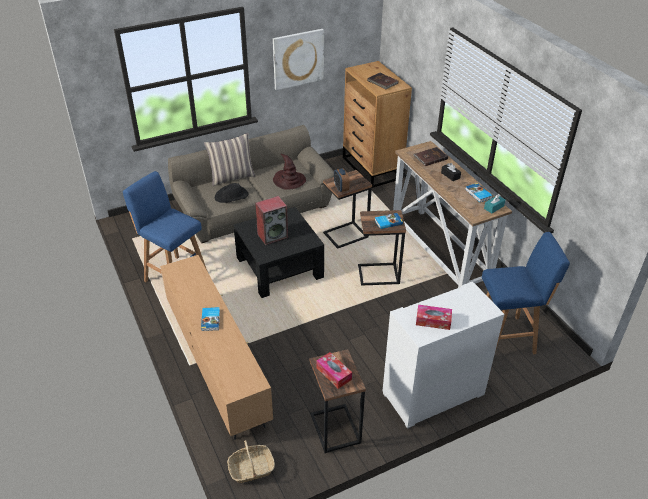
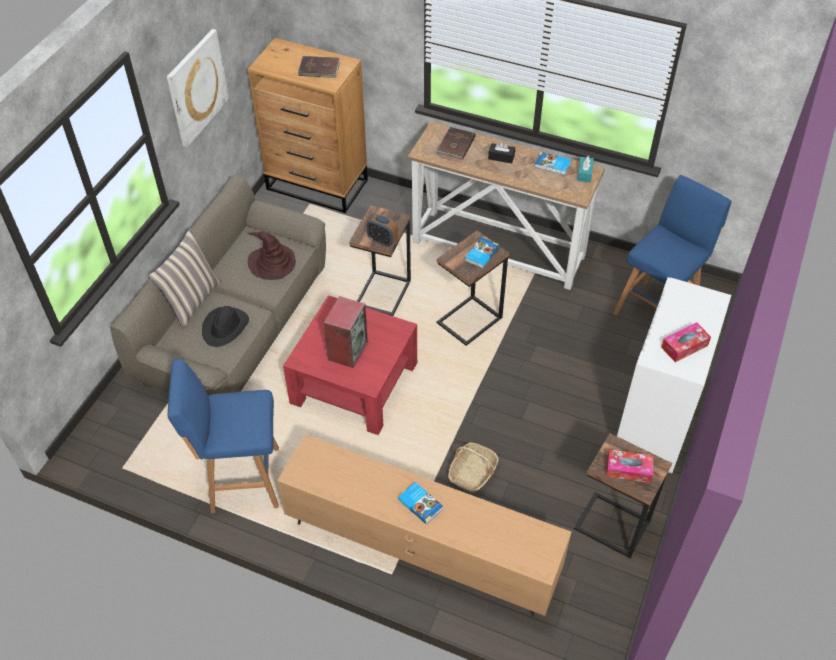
camera: 40 degrees left, 10 degrees up
basket [227,440,275,483] -> basket moved to [448,443,499,493]
black coffee table [233,207,324,298] -> red coffee table [283,295,417,435]

